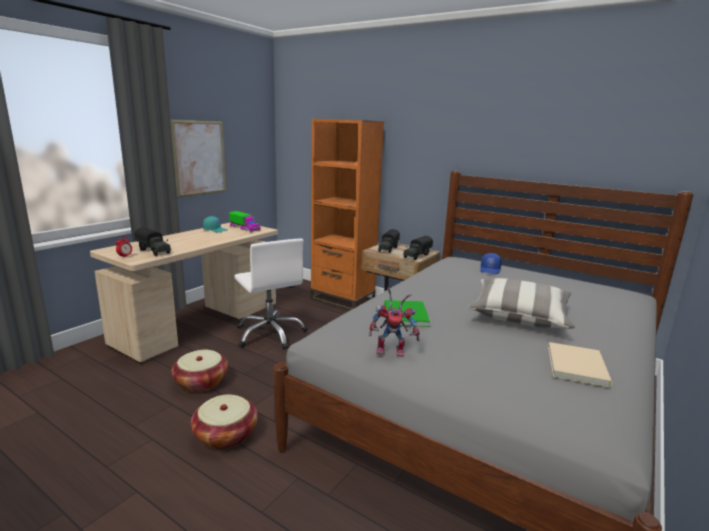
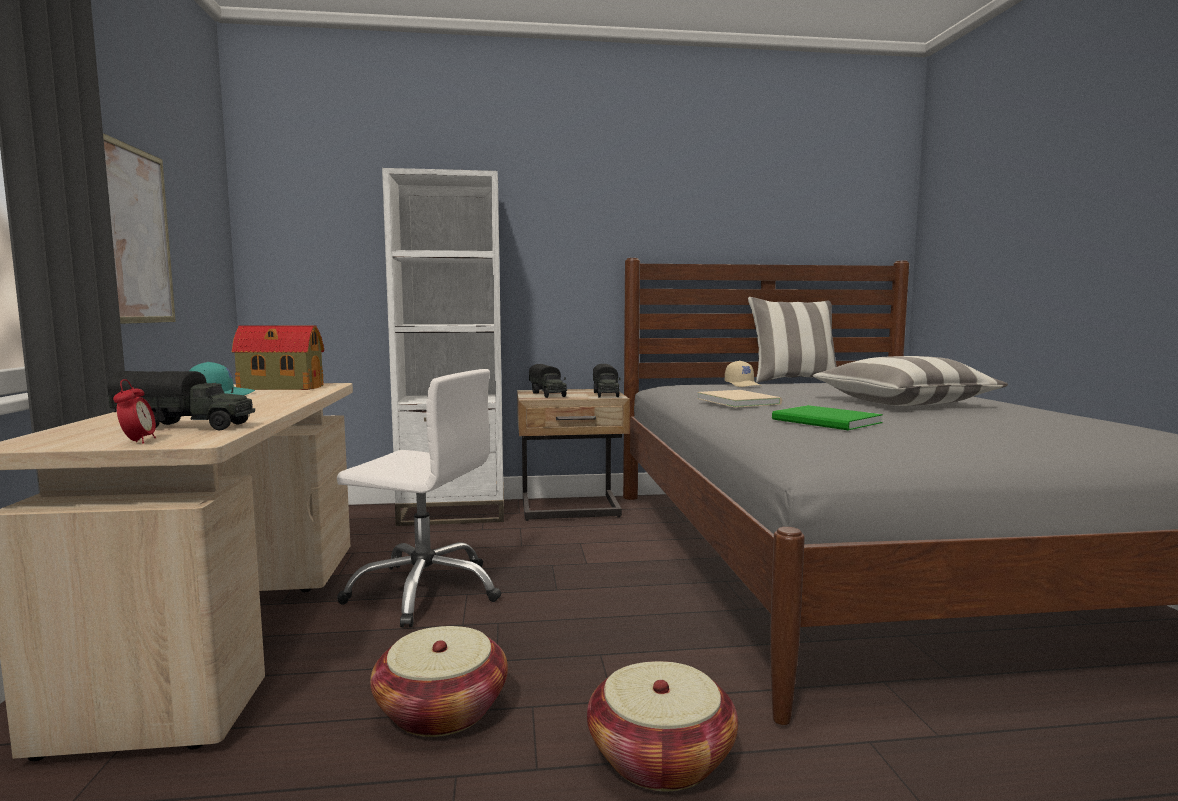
camera: 40 degrees left, 10 degrees down
toy truck [229,211,261,232] -> toy house [232,325,324,390]
orange bookcase [310,119,384,311] -> white bookcase [382,168,504,526]
toy robot [369,287,420,356] -> none
blue cap [480,253,502,274] -> beige cap [725,361,761,387]
beige book [548,342,613,387] -> beige book moved to [697,390,782,408]
none -> pillow [748,297,837,383]

